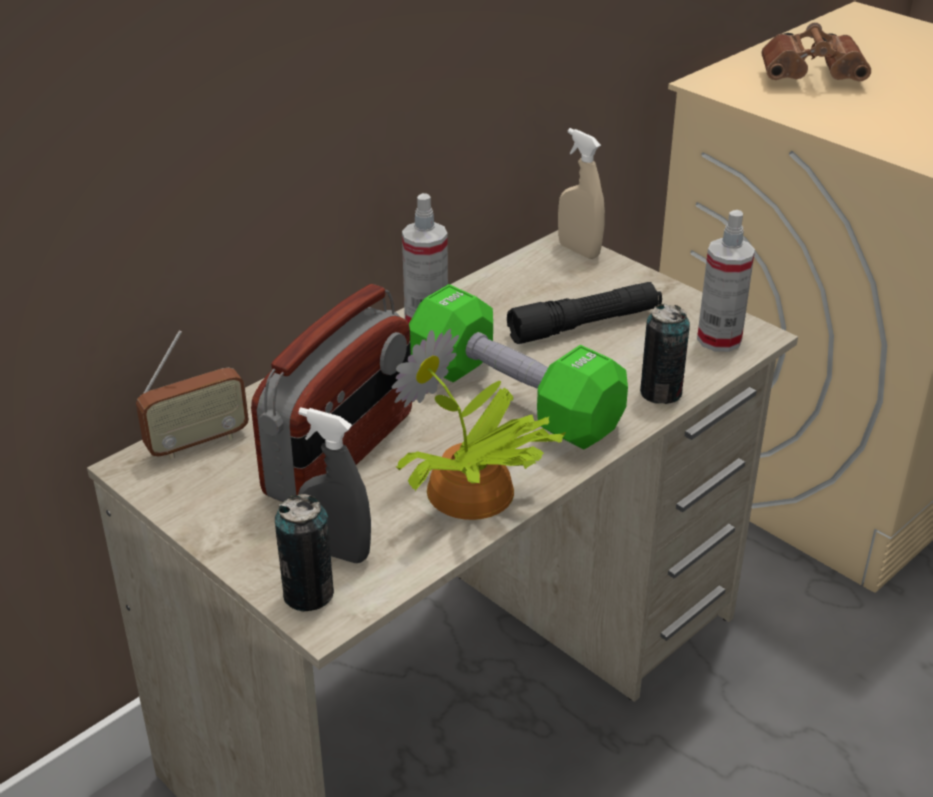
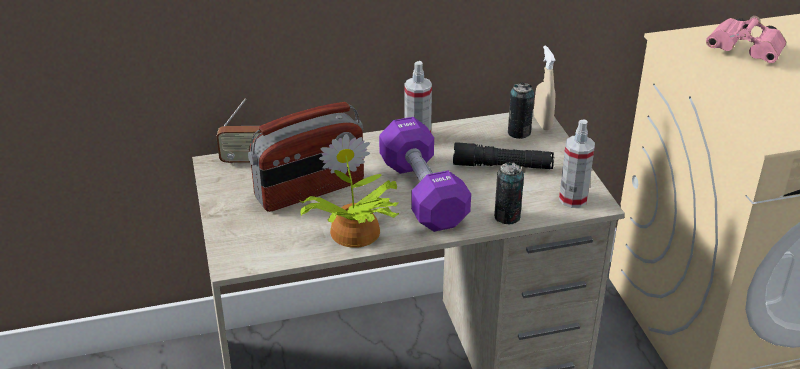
camera: 30 degrees right, 0 degrees up
can [275,494,334,612] -> can moved to [508,83,534,139]
grey spray bottle [298,407,371,563] -> none
green dumbbell [409,284,628,449] -> purple dumbbell [379,117,471,232]
brown binoculars [761,22,871,82] -> pink binoculars [706,16,786,63]

